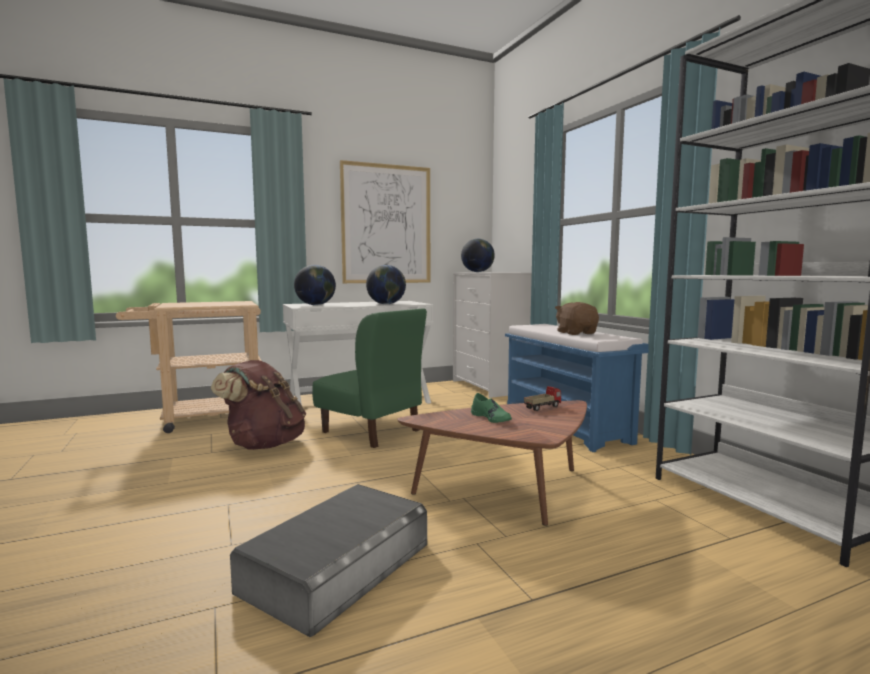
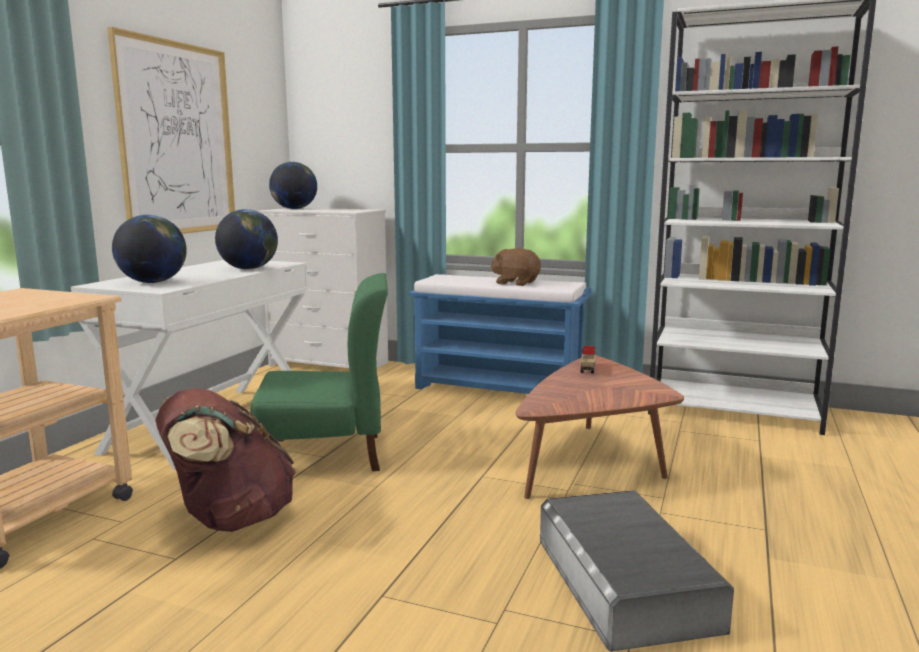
camera: 45 degrees left, 5 degrees up
green shoe [471,393,512,423] -> none

